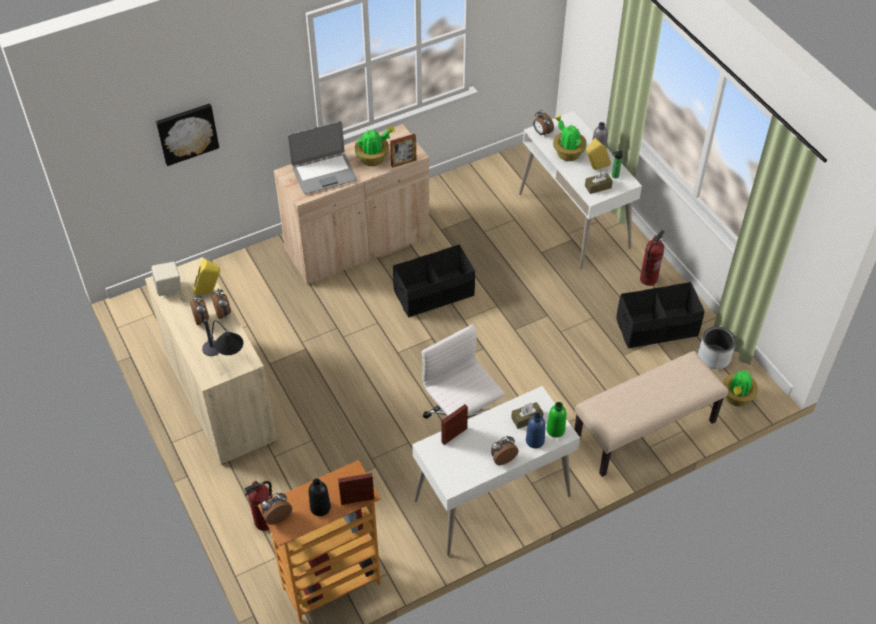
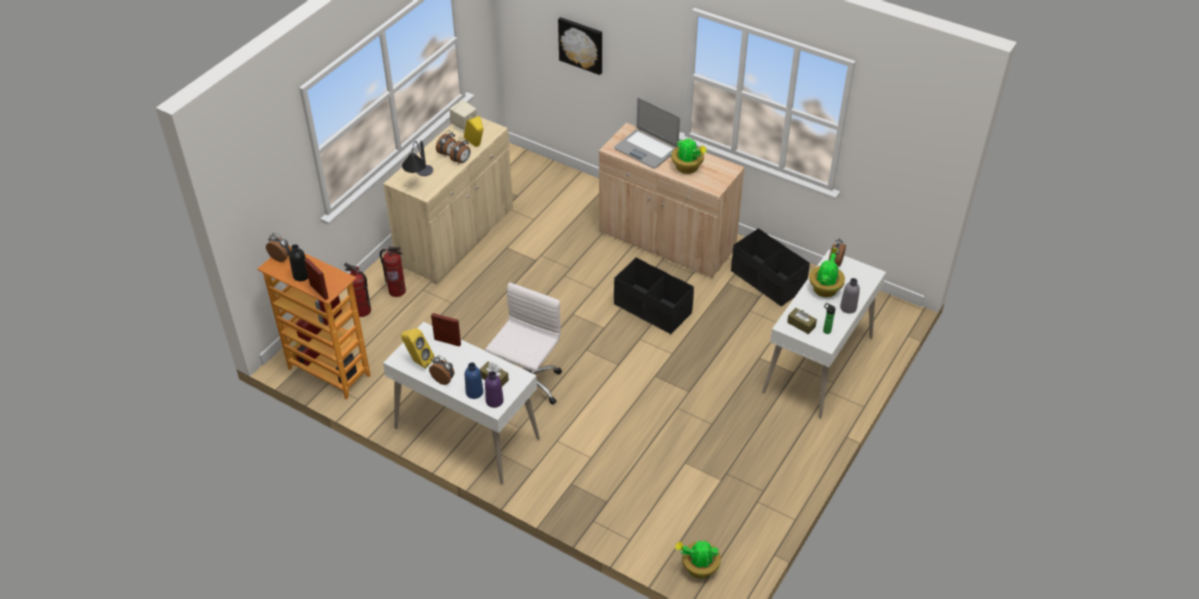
camera: 60 degrees right, 5 degrees down
picture frame [390,134,416,168] -> none
green bottle [546,402,567,438] -> purple bottle [485,371,504,408]
beige bench [574,351,728,477] -> none
yellow speaker [586,138,611,170] -> yellow speaker moved to [401,328,434,369]
black storage box [616,282,705,349] -> black storage box moved to [731,228,810,306]
fire extinguisher [640,230,665,286] -> fire extinguisher moved to [380,246,406,297]
grey planter [698,327,736,369] -> none

